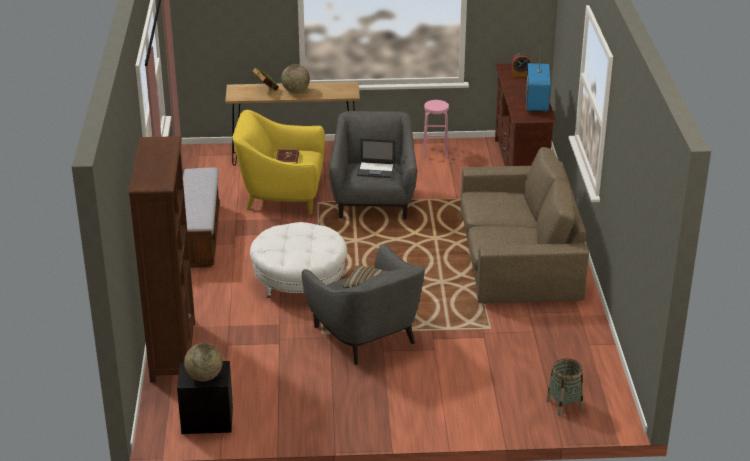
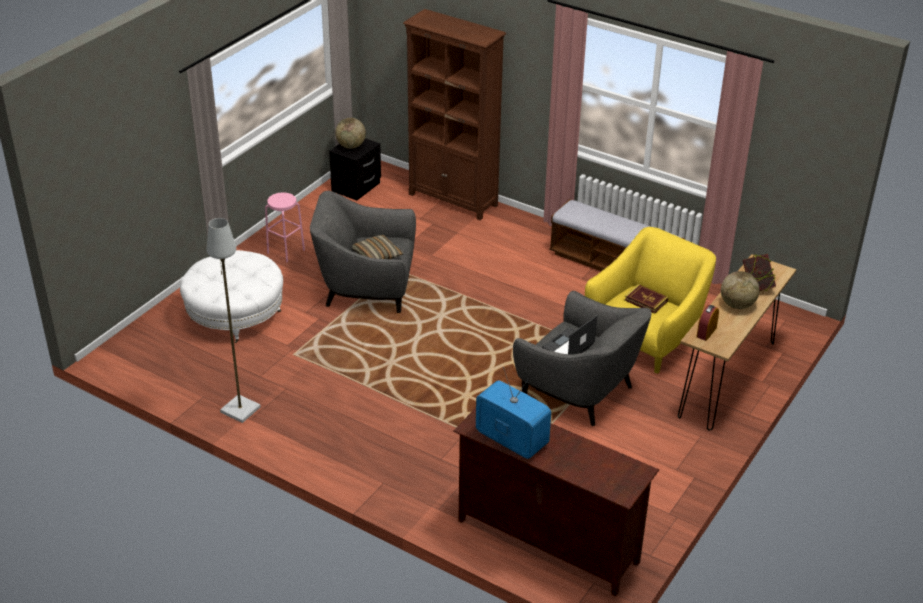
camera: 125 degrees right, 5 degrees up
white ottoman [250,222,347,298] -> white ottoman moved to [180,250,283,343]
pink stool [423,100,449,158] -> pink stool moved to [265,192,305,262]
brown sofa [460,147,589,303] -> none
alarm clock [511,53,531,77] -> alarm clock moved to [697,305,719,341]
basket [546,358,583,416] -> none
none -> grey floor lamp [206,218,261,423]

